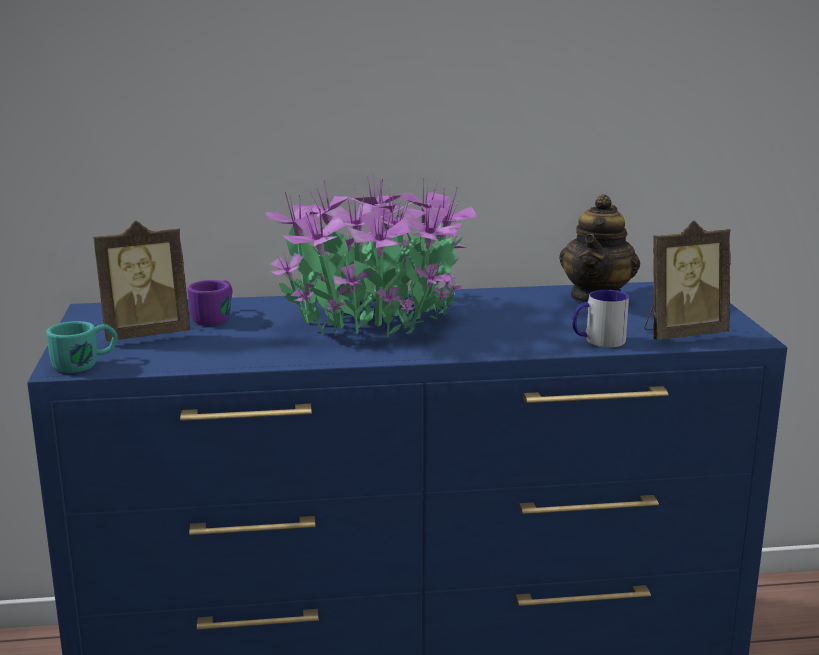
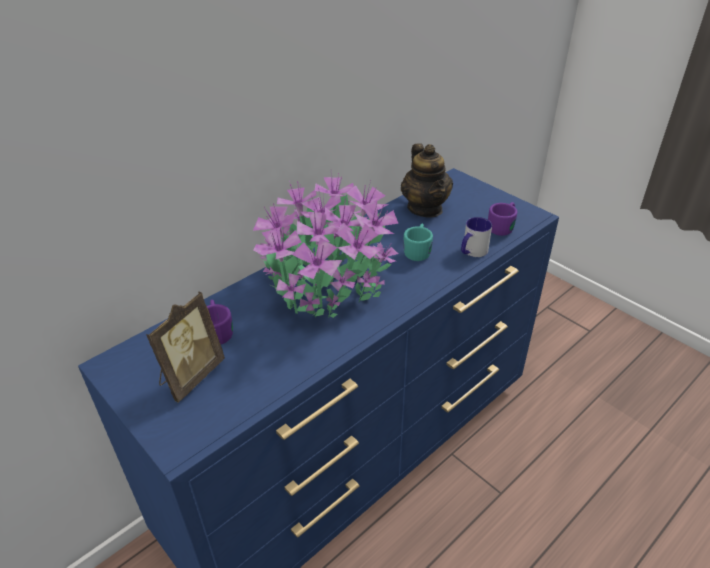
camera: 35 degrees left, 20 degrees up
turquoise mug [46,321,118,373] -> turquoise mug moved to [403,224,433,261]
picture frame [644,221,731,340] -> purple mug [488,202,517,236]

